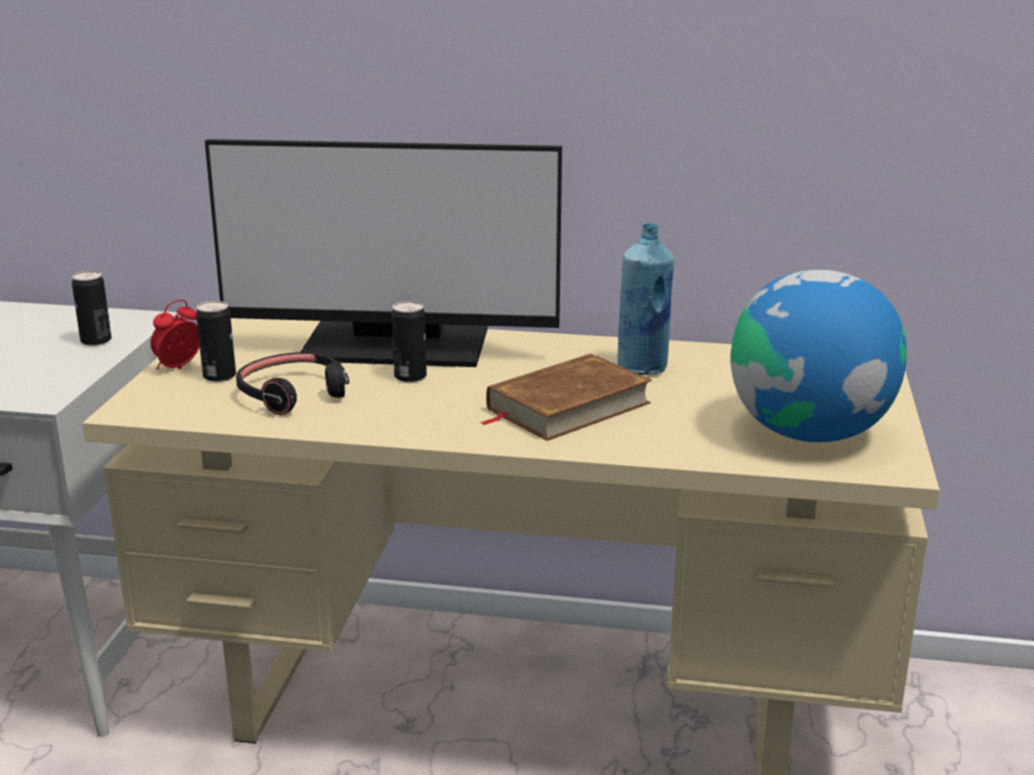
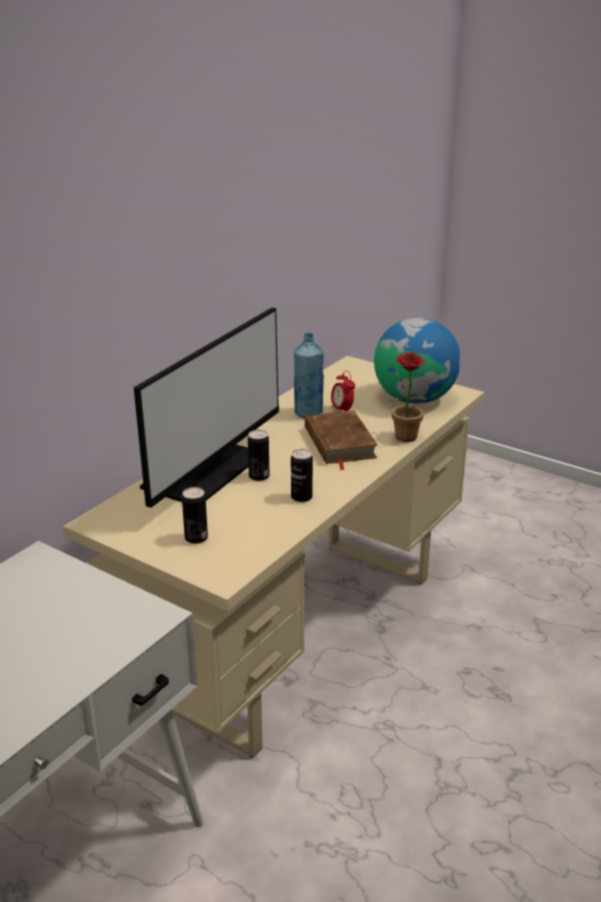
camera: 65 degrees left, 5 degrees up
can [72,271,112,346] -> can moved to [291,449,313,502]
alarm clock [150,300,200,369] -> alarm clock moved to [331,370,355,412]
black headphones [236,352,349,415] -> none
none -> potted plant [390,352,439,442]

